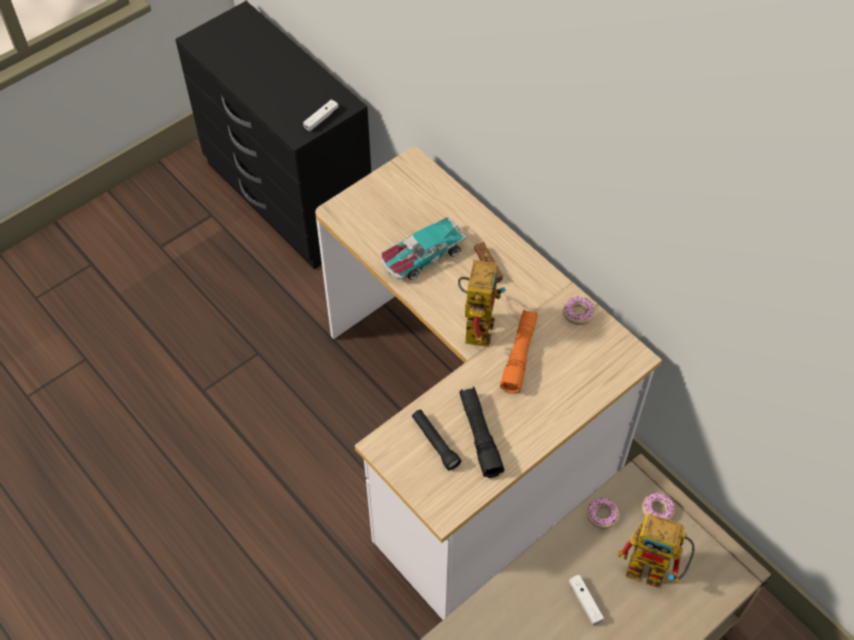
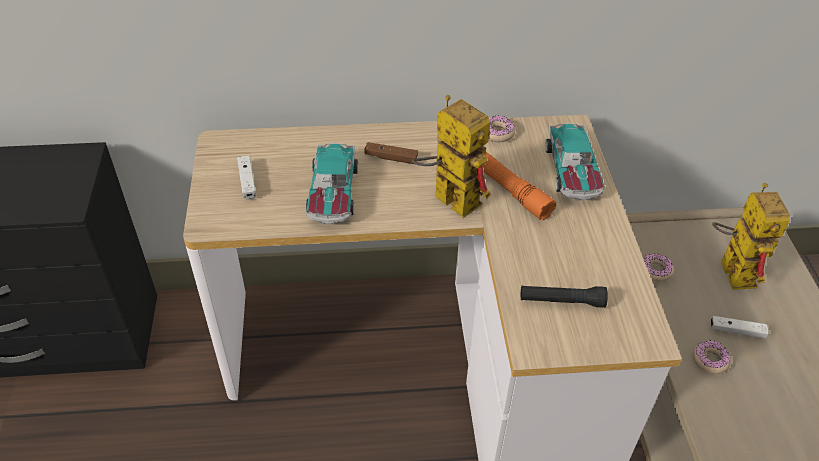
camera: 55 degrees left, 10 degrees down
white game controller [303,99,339,131] -> white game controller moved to [237,155,256,200]
black flashlight [459,387,505,478] -> none
toy robot [617,514,695,588] -> toy robot turned 60 degrees counterclockwise [712,183,790,290]
donut [642,492,675,520] -> donut moved to [692,340,731,374]
none -> toy car [545,123,605,200]

